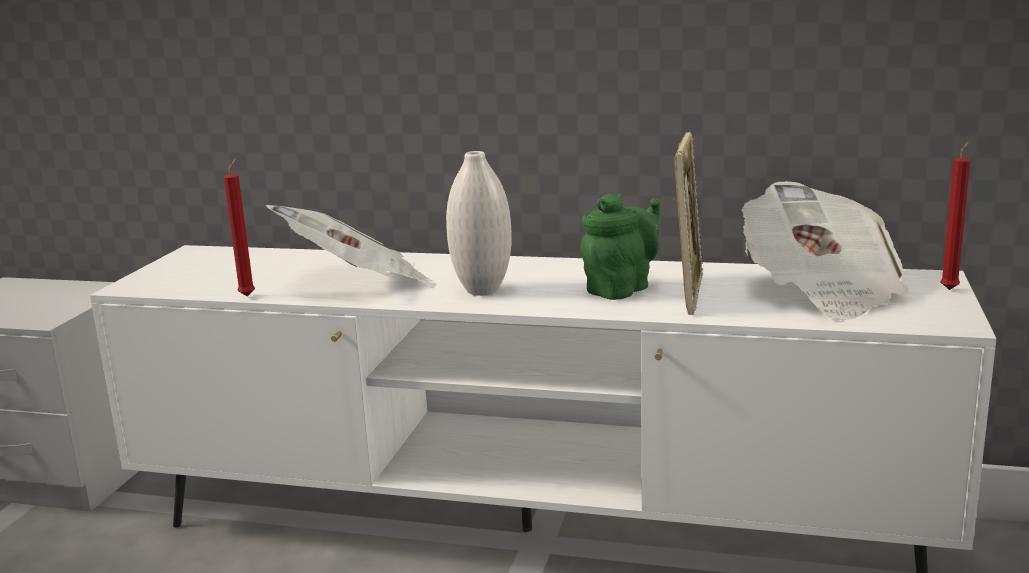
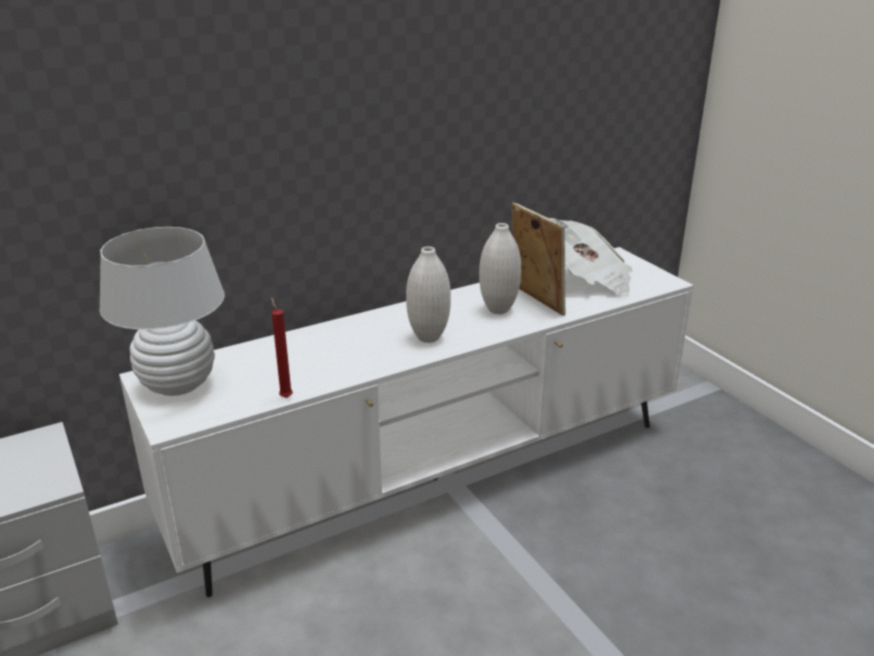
camera: 45 degrees left, 10 degrees up
newspaper [266,205,432,282] -> none
green teapot [581,193,660,300] -> white vase [479,223,521,314]
red candle [940,142,970,290] -> none
none -> white table lamp [99,227,225,396]

